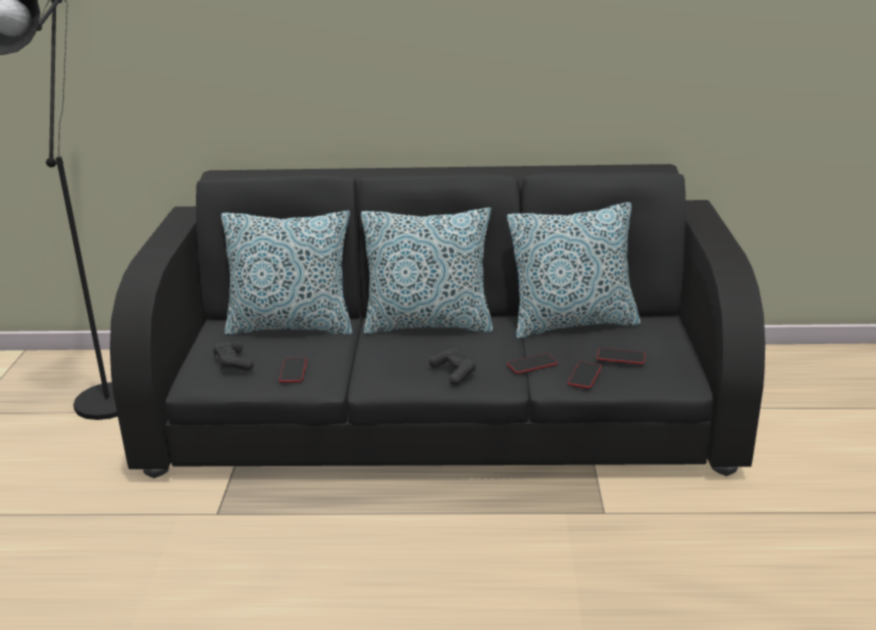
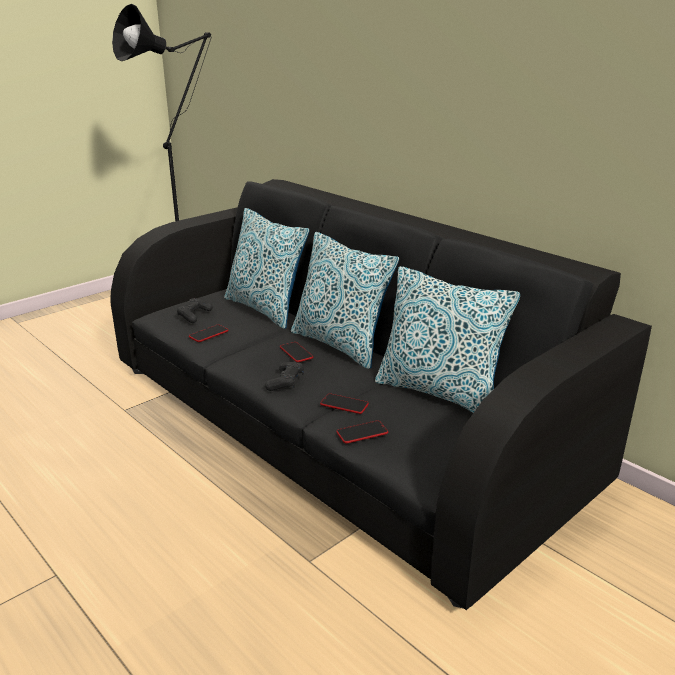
camera: 45 degrees right, 0 degrees up
phone [596,348,645,364] -> phone moved to [280,342,313,362]

